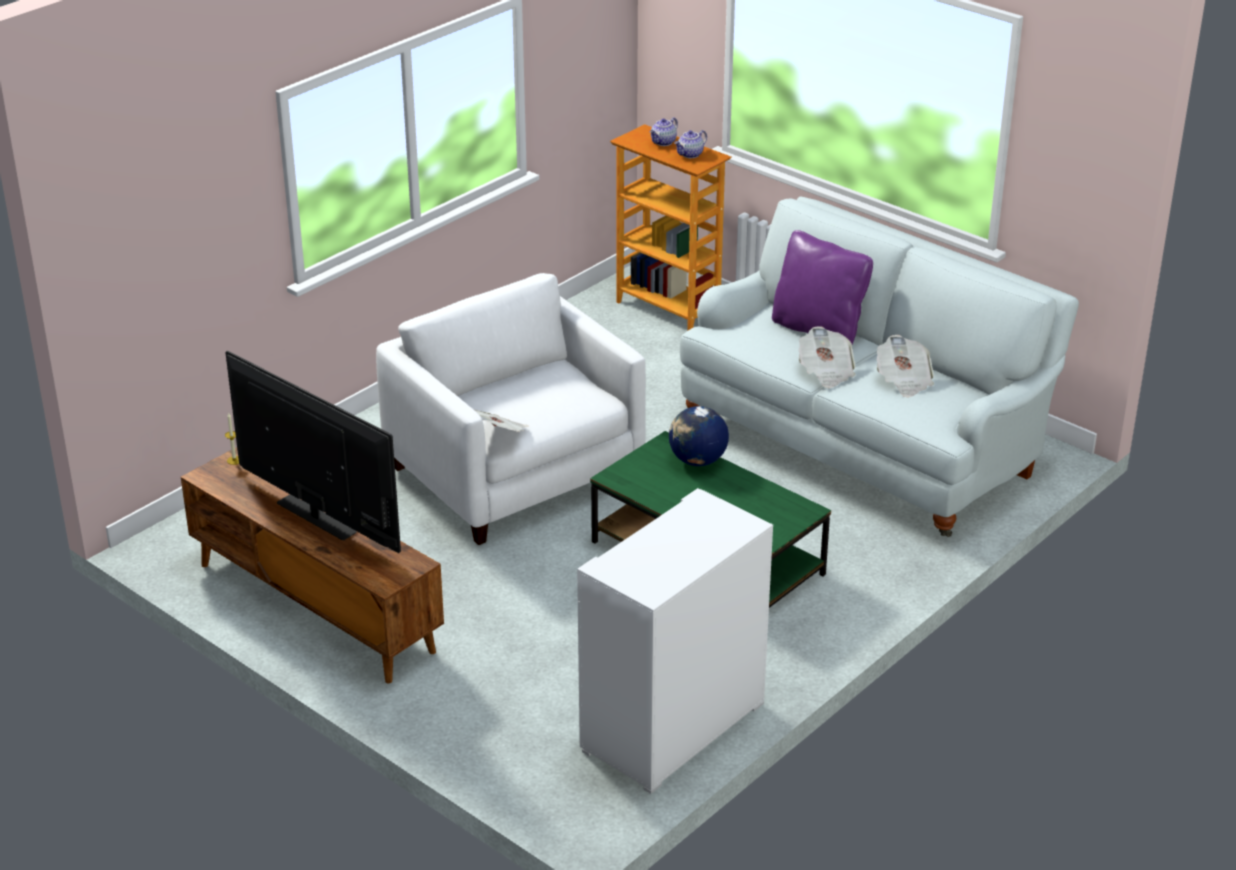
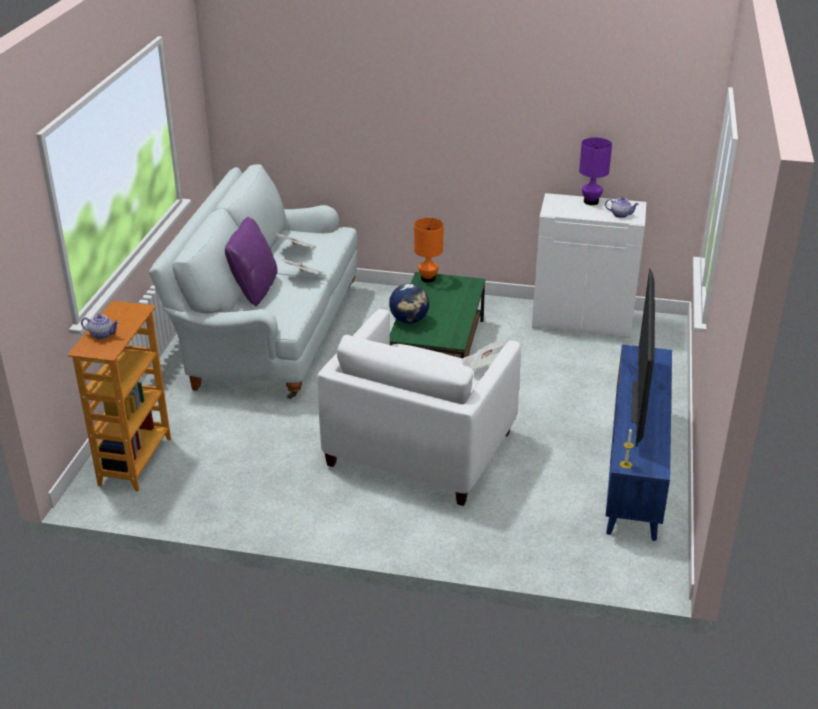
camera: 120 degrees left, 0 degrees up
brown tv stand [181,447,444,683] -> blue tv stand [606,344,672,541]
teapot [674,130,707,158] -> teapot moved to [605,197,639,218]
none -> orange table lamp [414,218,444,283]
none -> purple table lamp [579,138,612,205]

